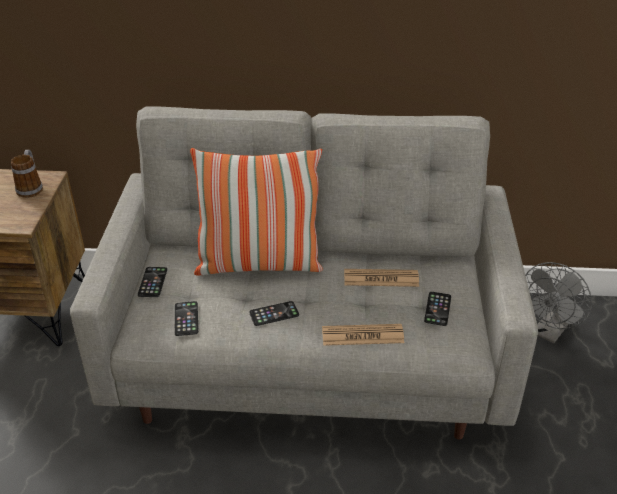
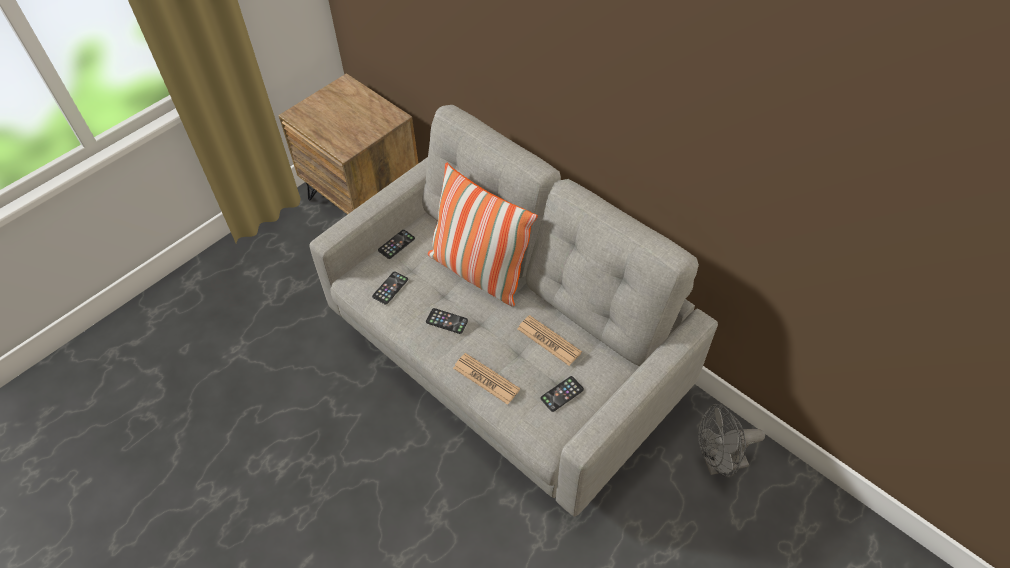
camera: 40 degrees right, 15 degrees up
mug [11,150,43,198] -> none

